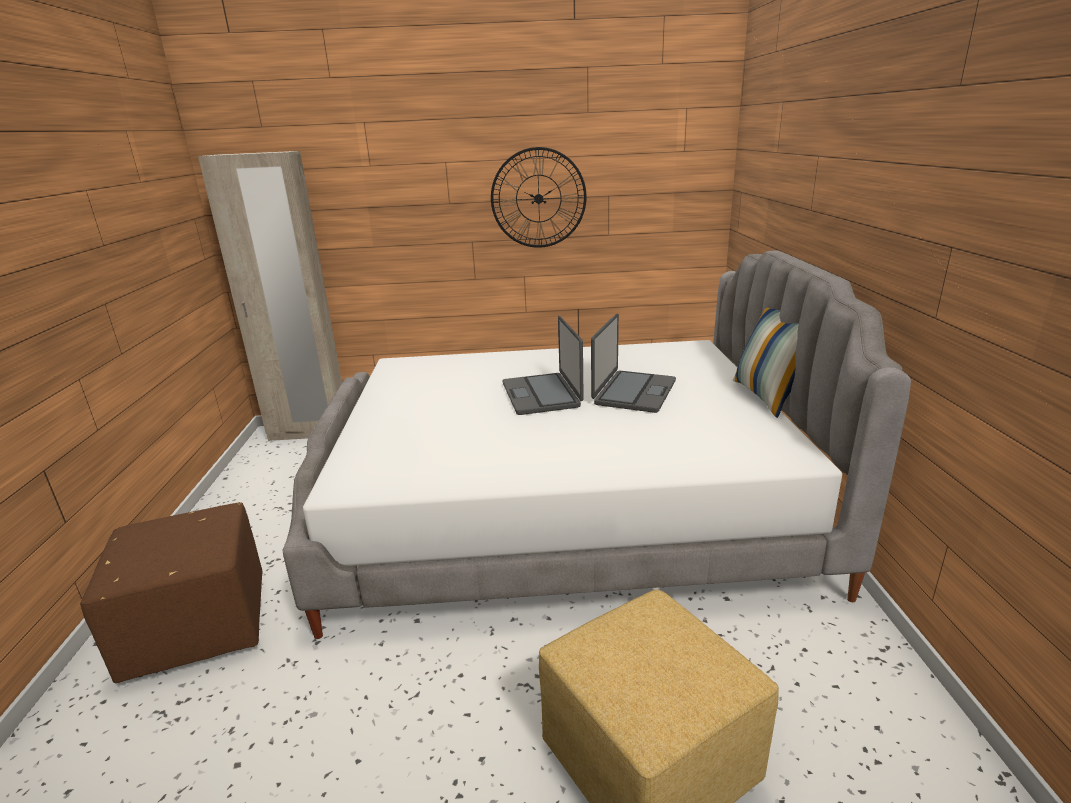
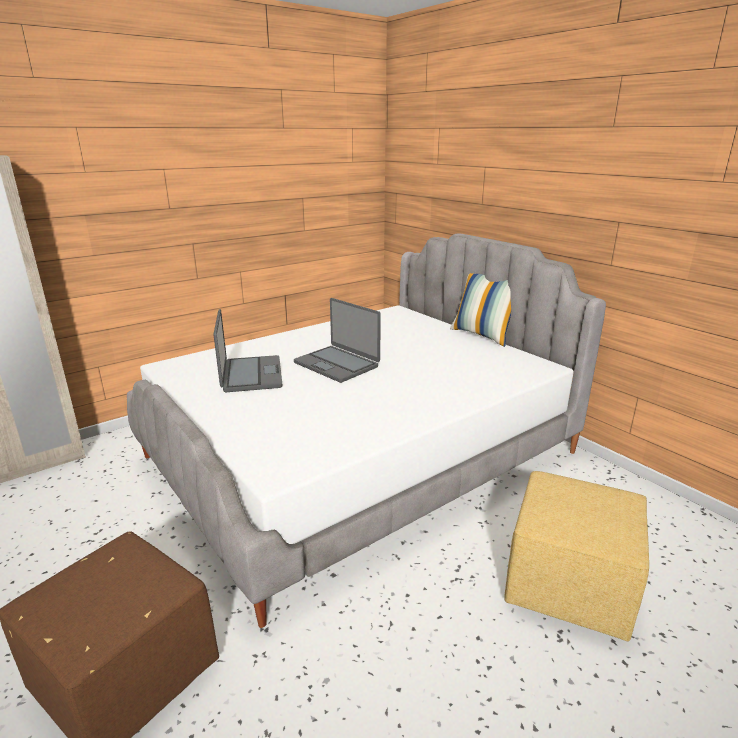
camera: 35 degrees left, 0 degrees up
wall clock [491,147,587,248] -> none
laptop [591,313,676,413] -> laptop moved to [214,309,283,392]

